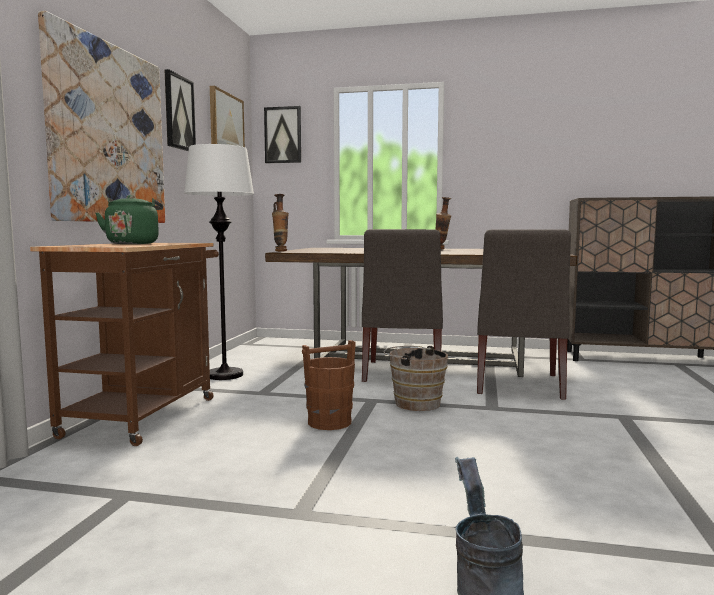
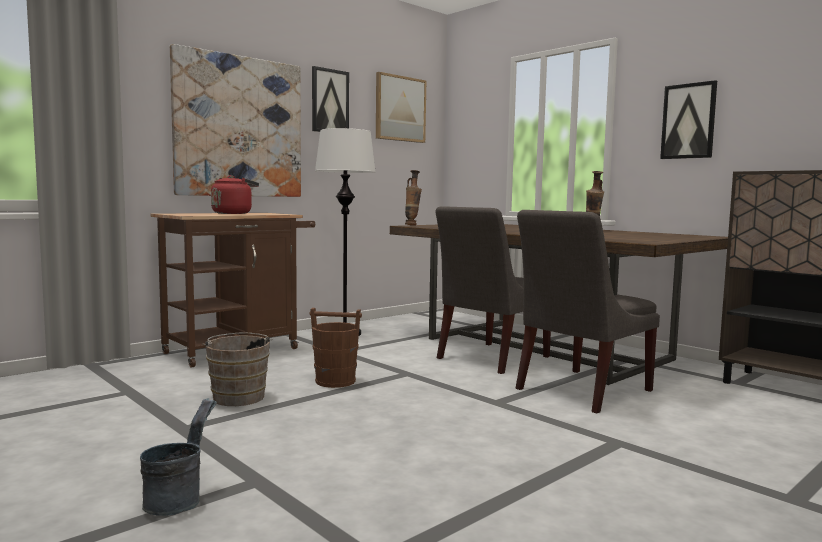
camera: 35 degrees right, 0 degrees up
green kettle [95,195,163,244] -> red kettle [211,175,259,214]
picture [264,106,301,163] -> picture moved to [660,80,717,159]
brown bucket [383,346,448,411] -> brown bucket moved to [202,333,274,406]

